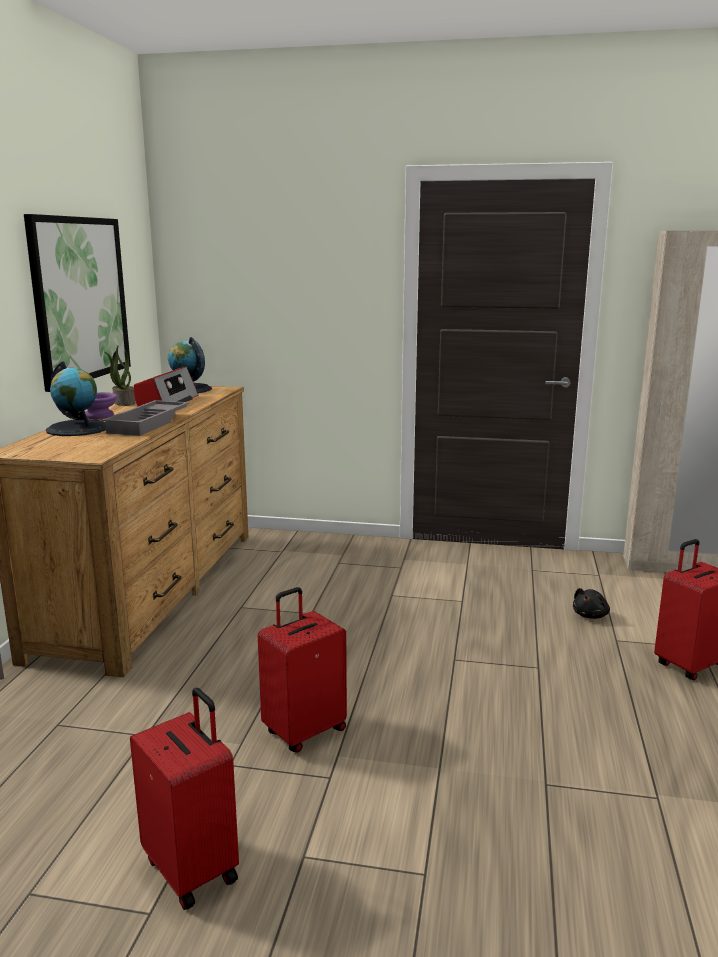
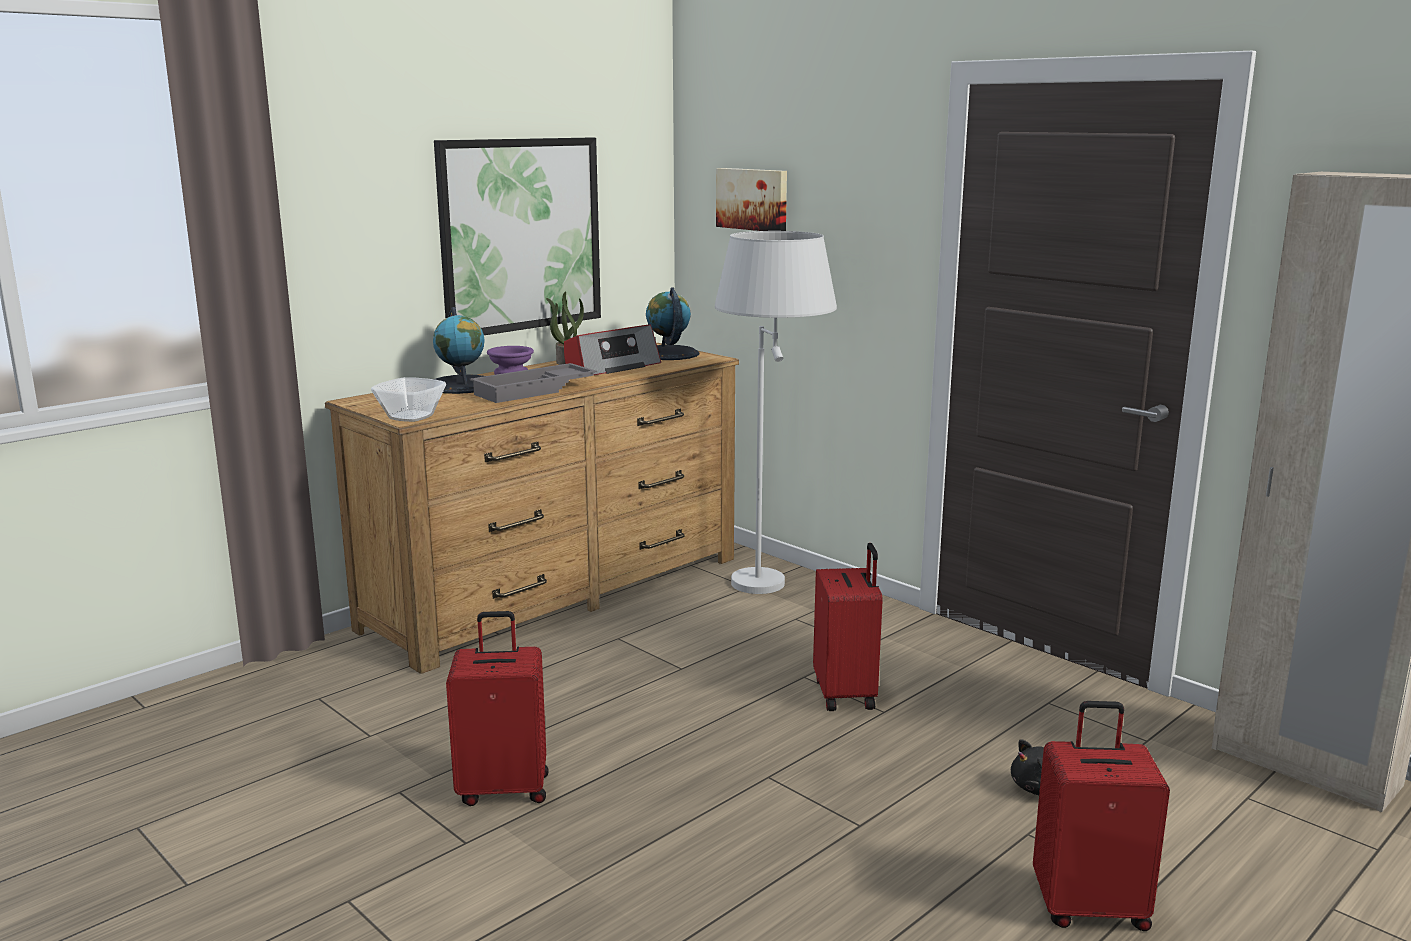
camera: 35 degrees right, 0 degrees up
red suitcase [130,688,239,910] -> red suitcase moved to [813,543,883,711]
none -> bowl [371,377,446,422]
none -> white floor lamp [715,231,837,594]
none -> picture [716,168,787,231]

